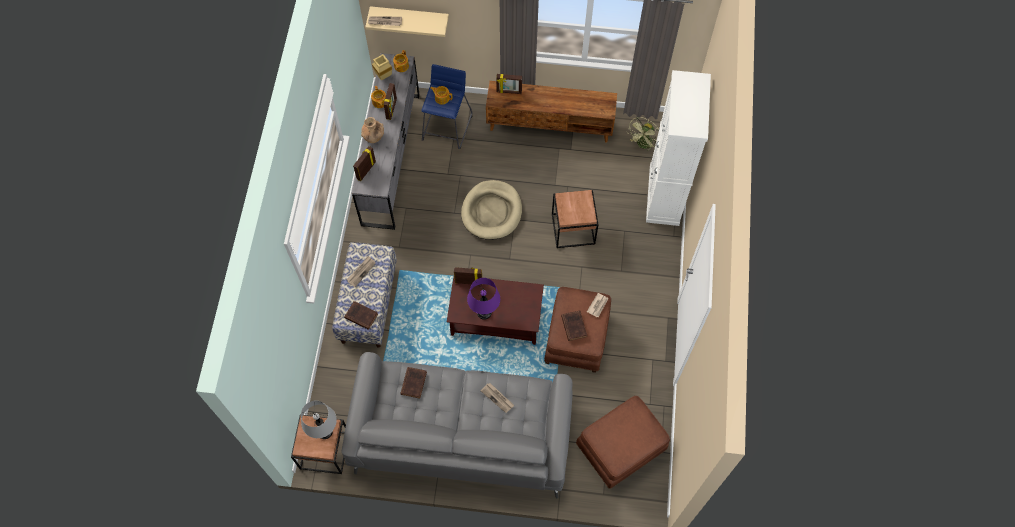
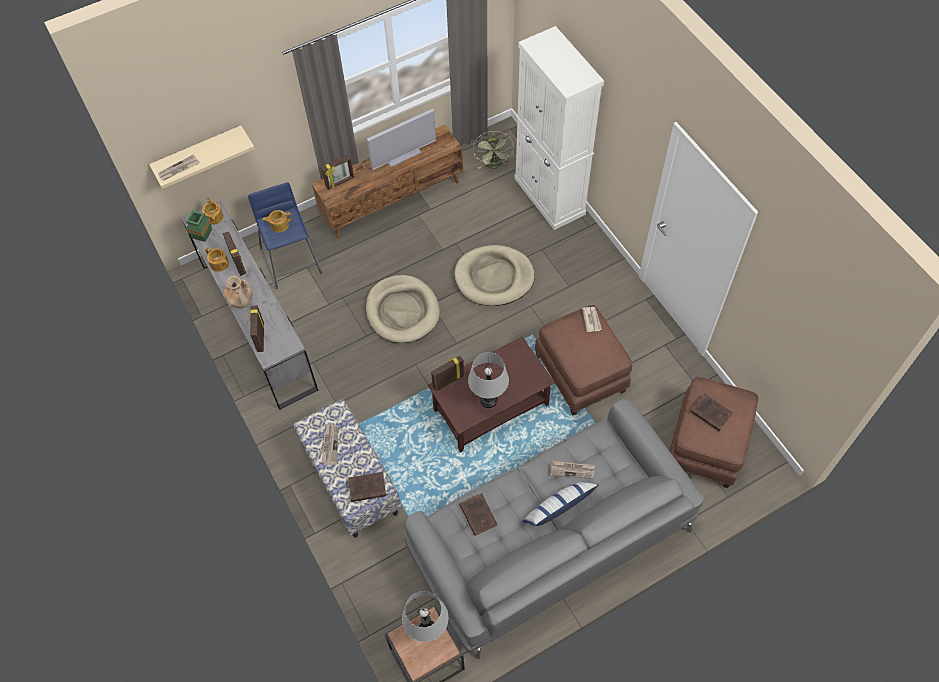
camera: 35 degrees left, 5 degrees down
beige vase [372,54,392,80] -> green vase [186,210,212,242]
purple table lamp [467,278,500,320] -> grey table lamp [468,352,509,408]
brown side table [552,190,598,248] -> beige dog bed [454,245,535,306]
brown book [561,310,587,341] -> brown book moved to [690,393,733,431]
none -> television [367,109,436,170]
none -> pillow [522,482,599,526]

